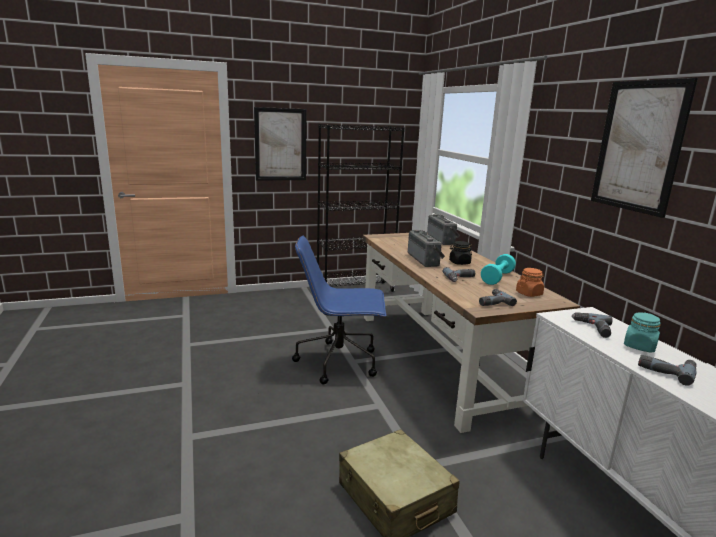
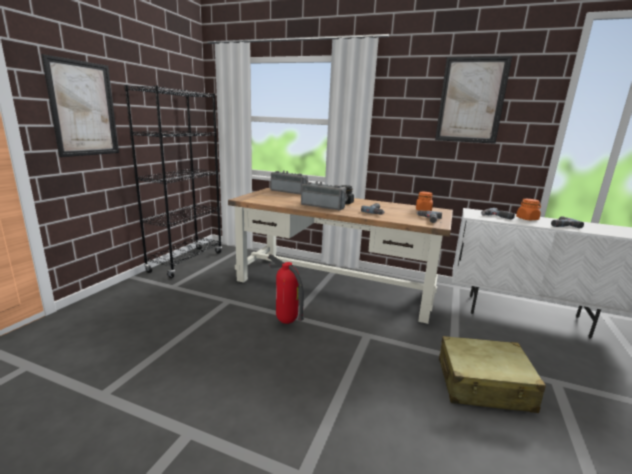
camera: 50 degrees left, 0 degrees up
blue office chair [292,236,386,384] -> fire extinguisher [268,254,304,324]
turquoise dumbbell [481,254,516,285] -> none
turquoise jar [624,312,661,352] -> orange jar [516,199,541,220]

